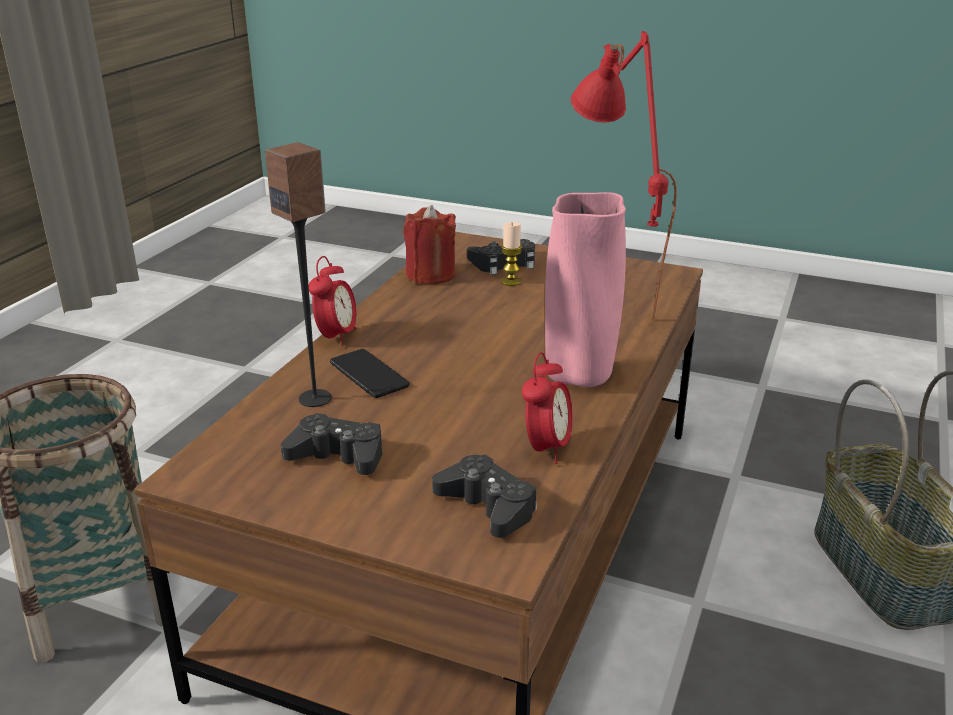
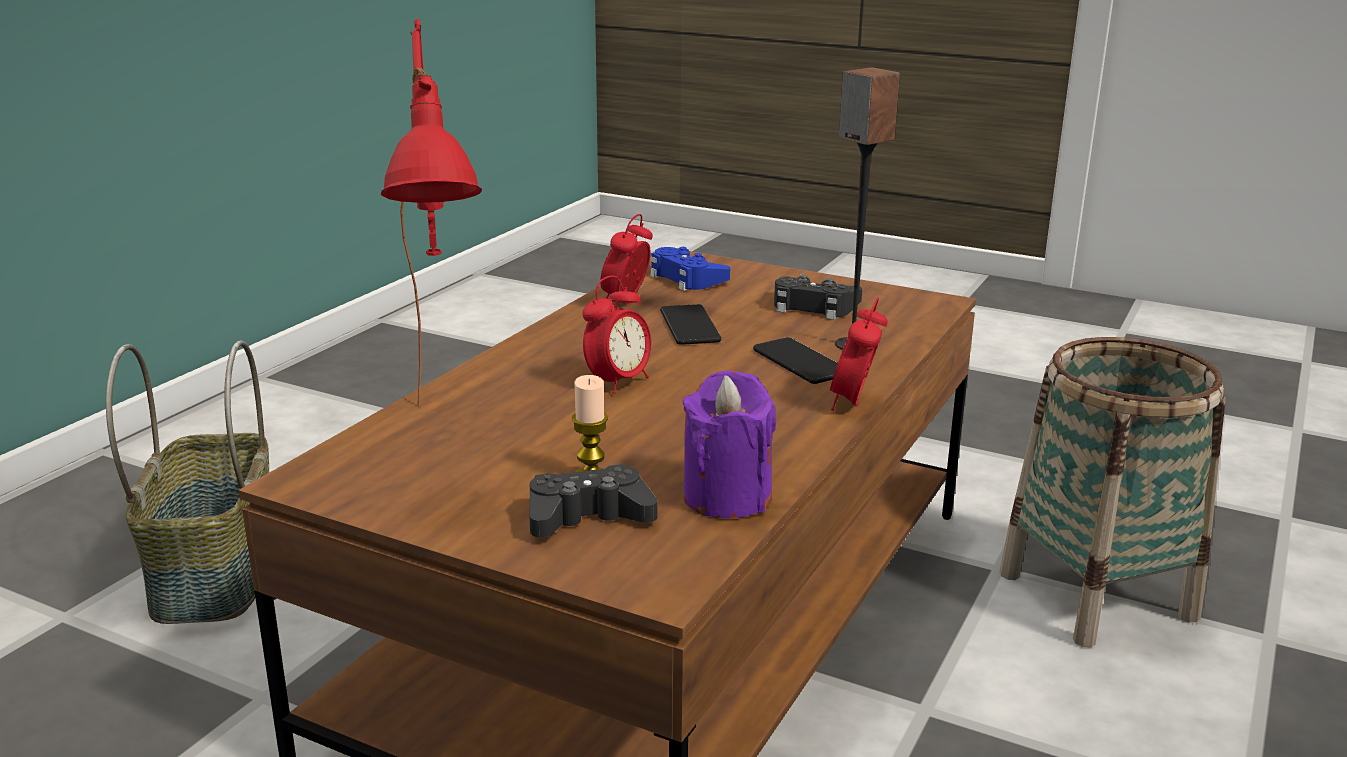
camera: 175 degrees left, 5 degrees down
red candle [403,205,456,284] -> purple candle [683,370,776,518]
black game controller [432,455,537,538] -> blue game controller [650,247,730,291]
pink vase [545,192,626,387] -> none
none -> alarm clock [582,275,651,394]
none -> phone [660,304,721,345]

